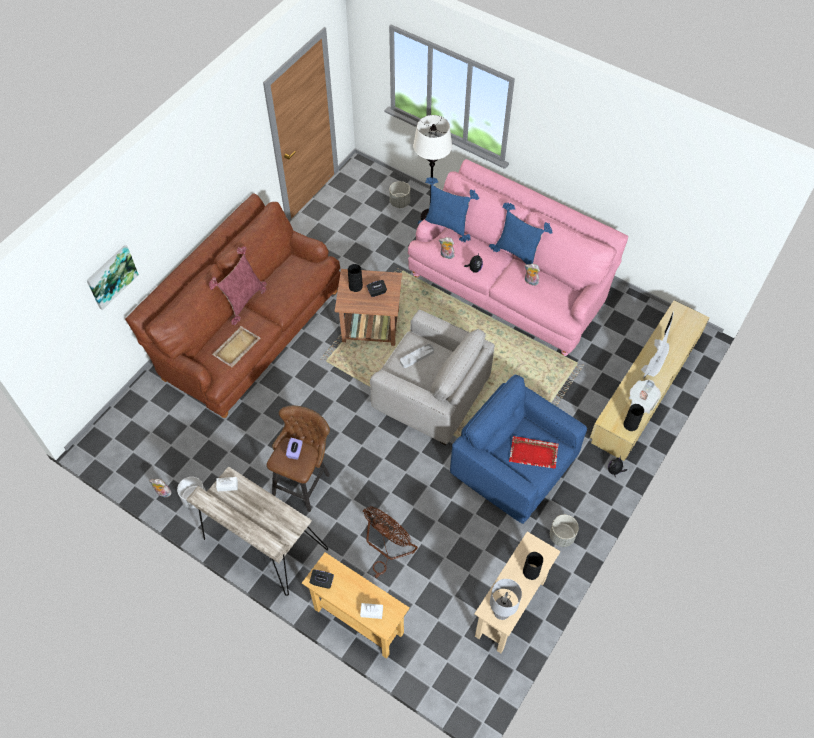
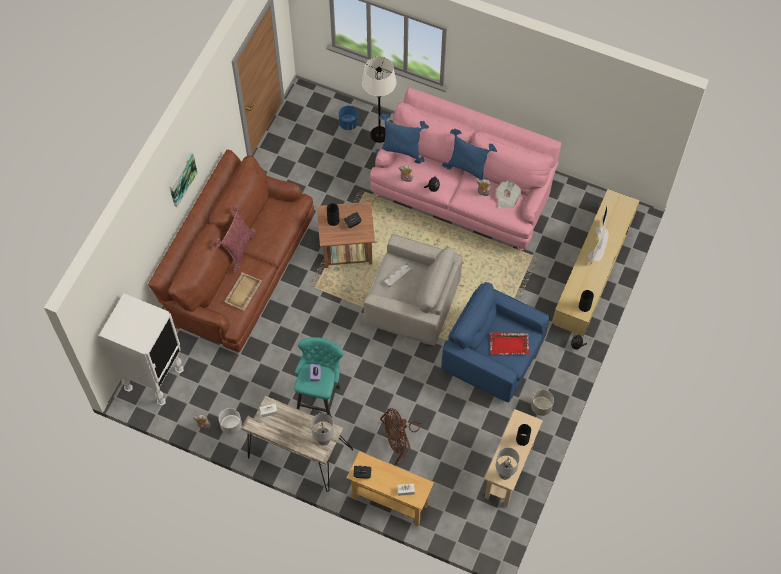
camera: 10 degrees left, 5 degrees up
picture [87,245,139,310] -> picture moved to [169,152,197,207]
brown stool [267,406,330,512] -> turquoise stool [294,337,343,416]
brown fan [362,506,418,578] -> brown fan turned 135 degrees counterclockwise [380,408,423,465]
grey planter [389,181,410,208] -> blue planter [339,106,358,130]
newspaper [629,380,661,414] -> newspaper moved to [496,180,521,209]
none -> white cabinet [99,293,184,406]
none -> grey table lamp [311,413,334,446]

